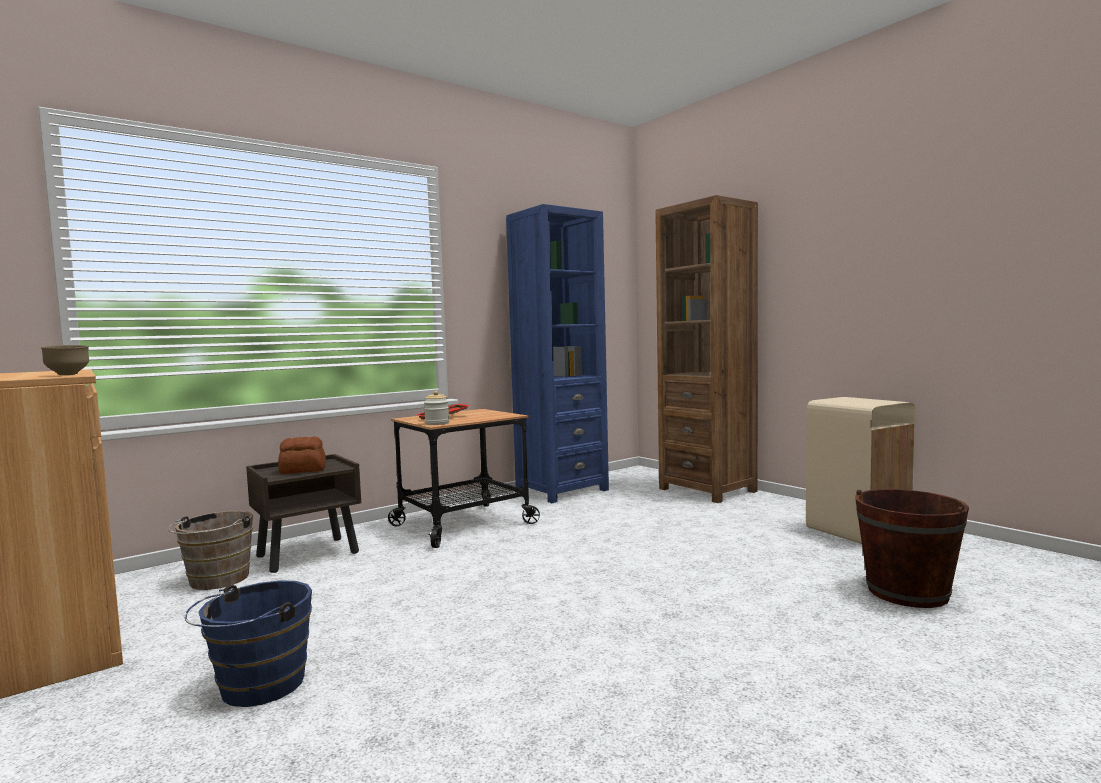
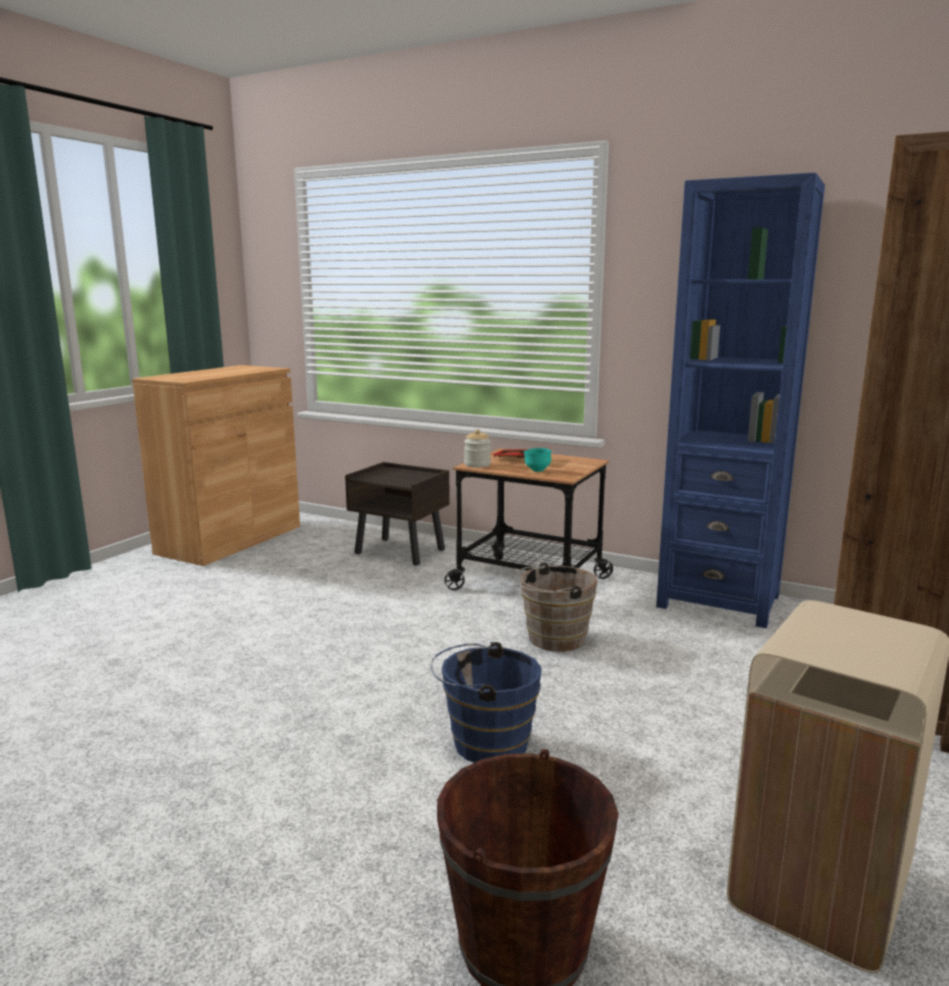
camera: 65 degrees right, 10 degrees up
brown bowl [41,345,89,375] -> none
brown bucket [168,511,253,590] -> brown bucket moved to [512,562,598,652]
blue bucket [185,580,312,707] -> blue bucket moved to [431,642,542,763]
bread [278,437,326,474] -> none
none -> turquoise bowl [524,448,551,472]

